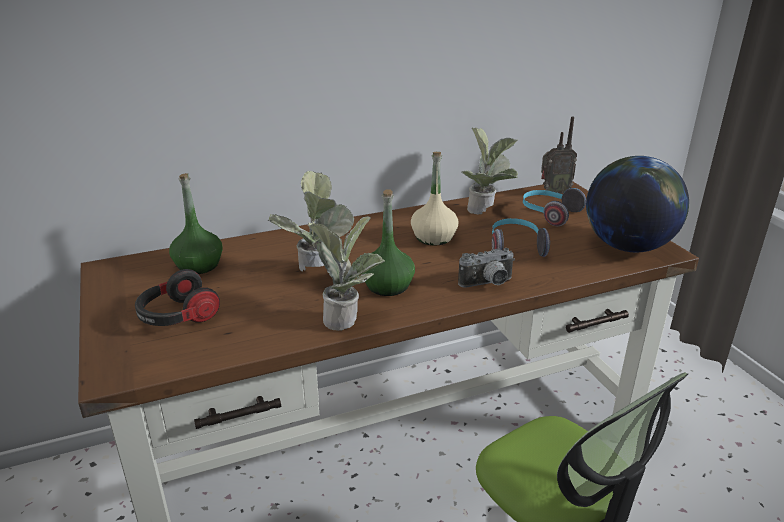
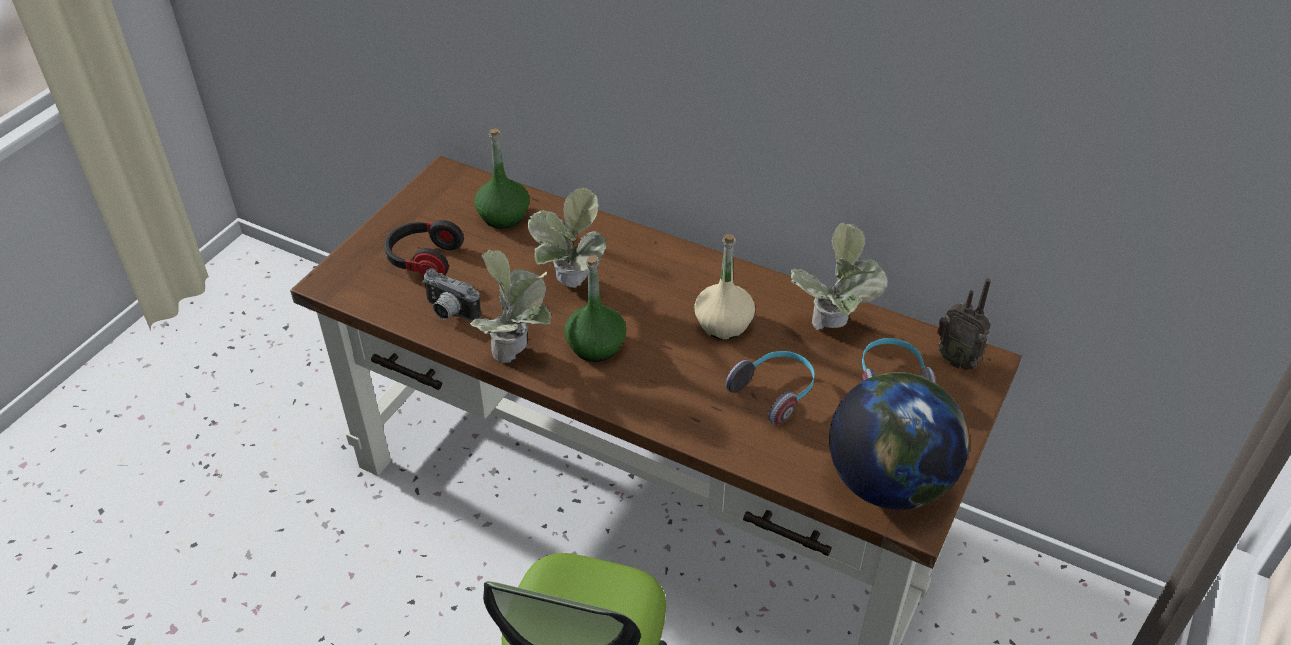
camera: 50 degrees right, 15 degrees up
camera [458,248,515,288] -> camera moved to [422,268,481,321]

